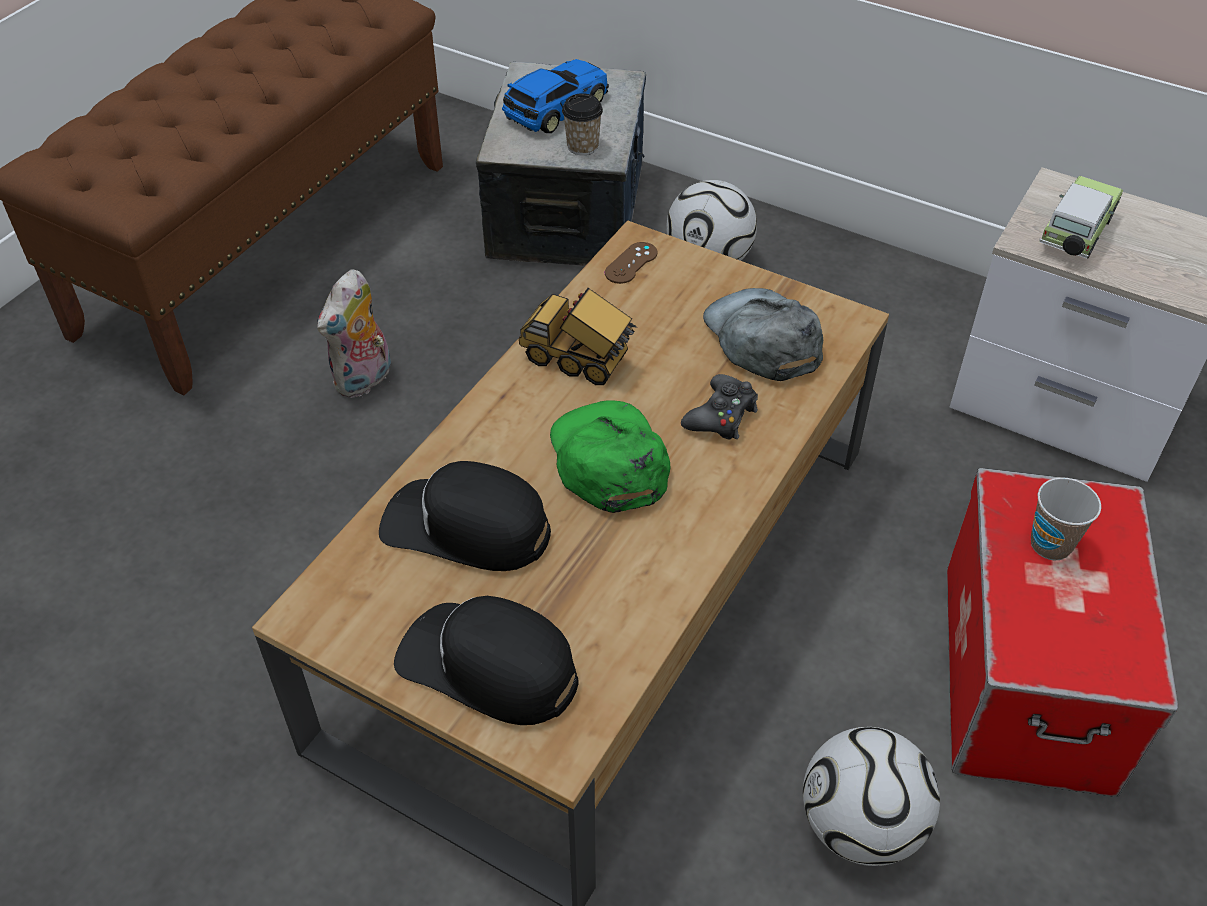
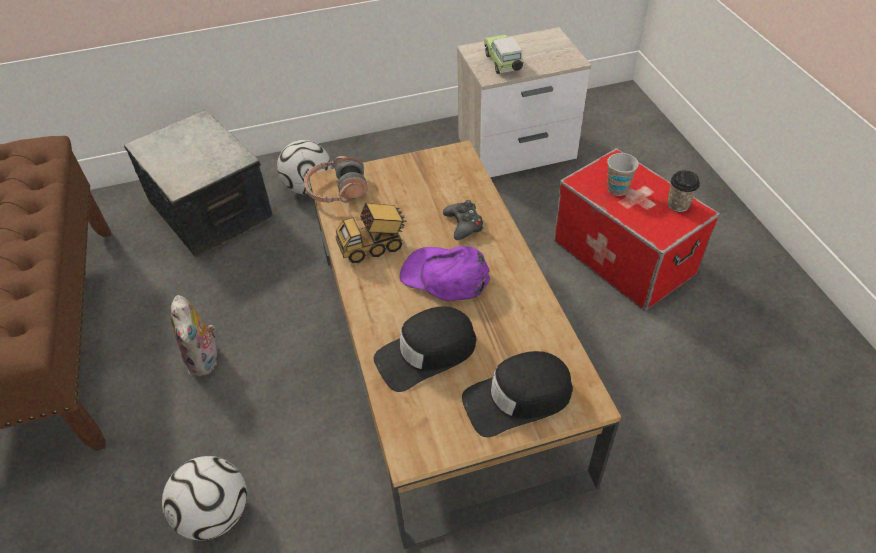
camera: 45 degrees left, 0 degrees up
toy car [502,59,609,133] -> none
green cap [550,400,670,513] -> purple cap [400,246,490,301]
cup [562,93,603,156] -> cup moved to [668,170,700,212]
brown game controller [605,242,658,284] -> headphones [304,156,368,203]
grey cap [703,288,823,381] -> none
football [803,727,940,866] -> football moved to [162,456,247,540]

